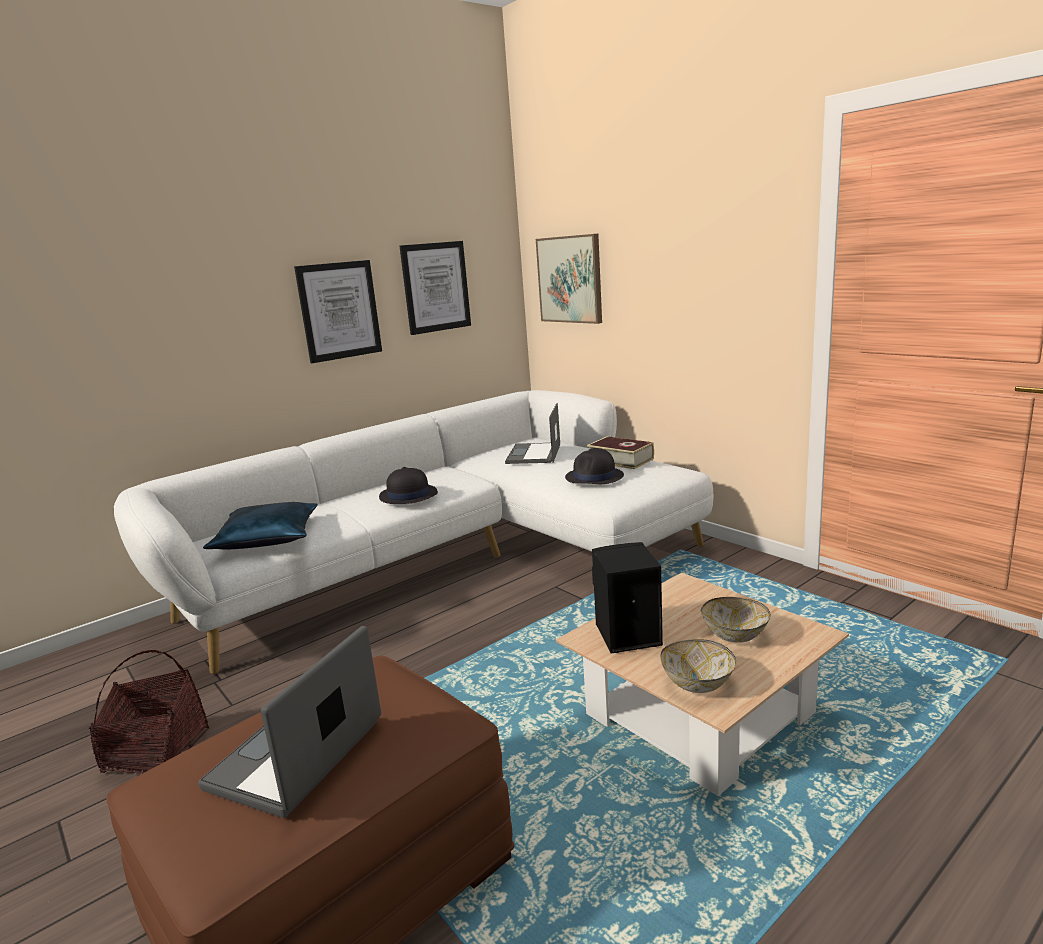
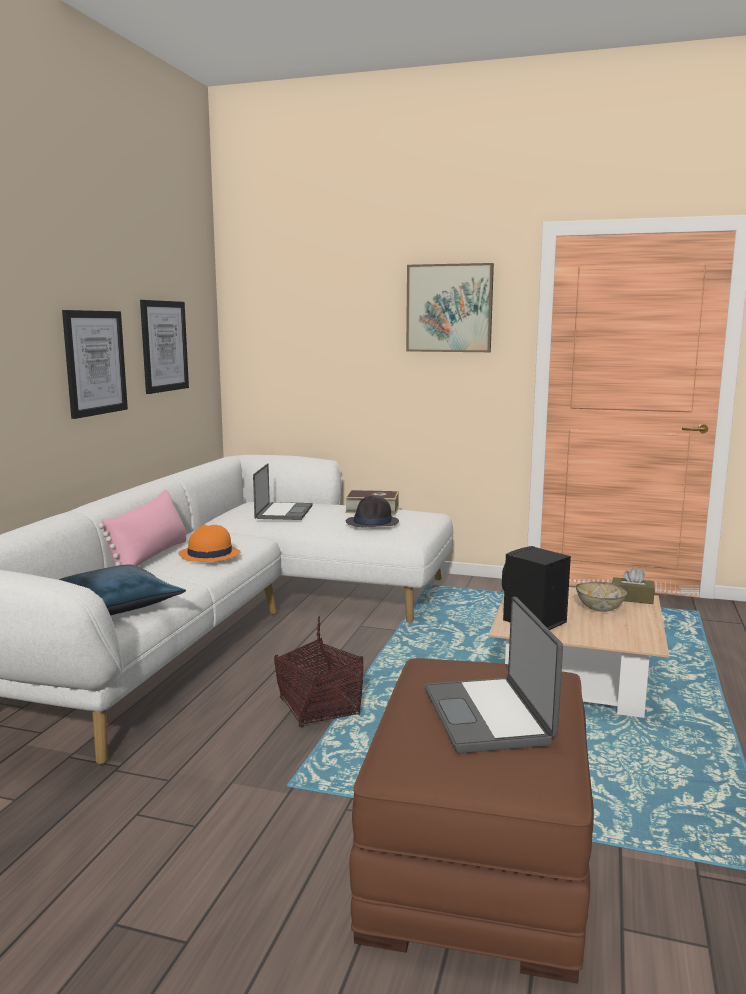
camera: 35 degrees left, 5 degrees down
basket [89,650,209,774] -> basket moved to [274,616,364,727]
black hat [379,467,438,504] -> orange hat [178,525,241,562]
laptop [505,403,560,464] -> laptop turned 150 degrees counterclockwise [253,463,312,520]
picture [536,234,602,324] -> picture moved to [406,263,494,352]
bowl [661,639,736,693] -> none
none -> pink pillow [98,489,186,566]
none -> brown tissue box [612,567,655,604]

